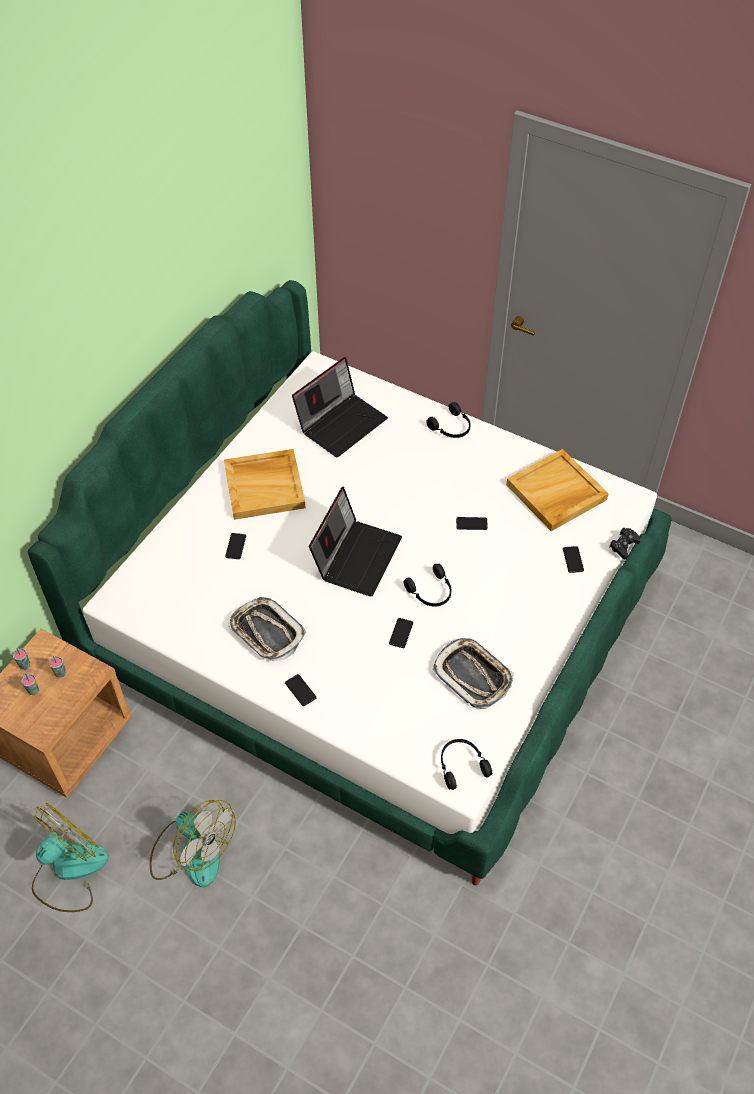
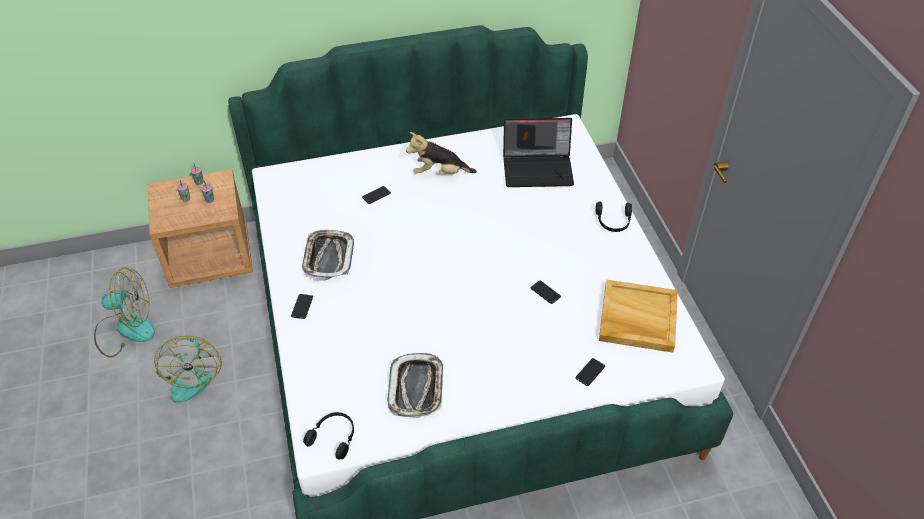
camera: 45 degrees right, 5 degrees down
beige tray [224,449,306,520] -> plush toy [406,132,477,174]
laptop [309,487,402,596] -> none
phone [389,618,413,648] -> none
black headphones [404,564,451,607] -> none
black game controller [609,528,641,560] -> none

